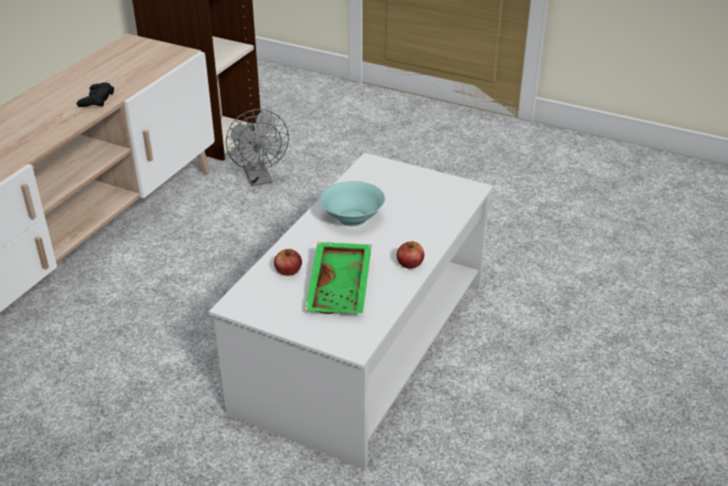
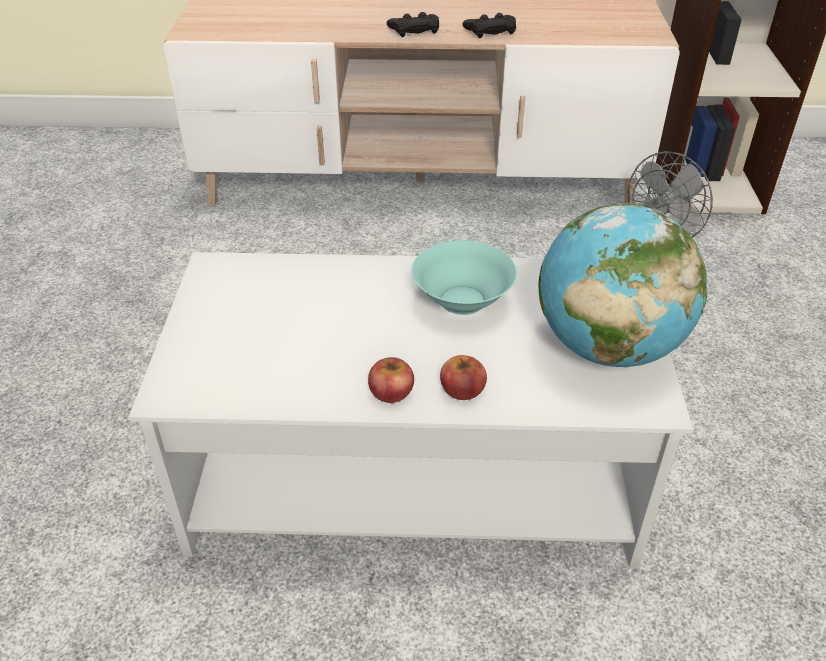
camera: 65 degrees right, 5 degrees up
apple [274,249,302,276] -> apple moved to [440,355,487,400]
green tray [305,242,372,314] -> none
none -> black game controller [387,12,439,37]
none -> globe [538,203,707,367]

